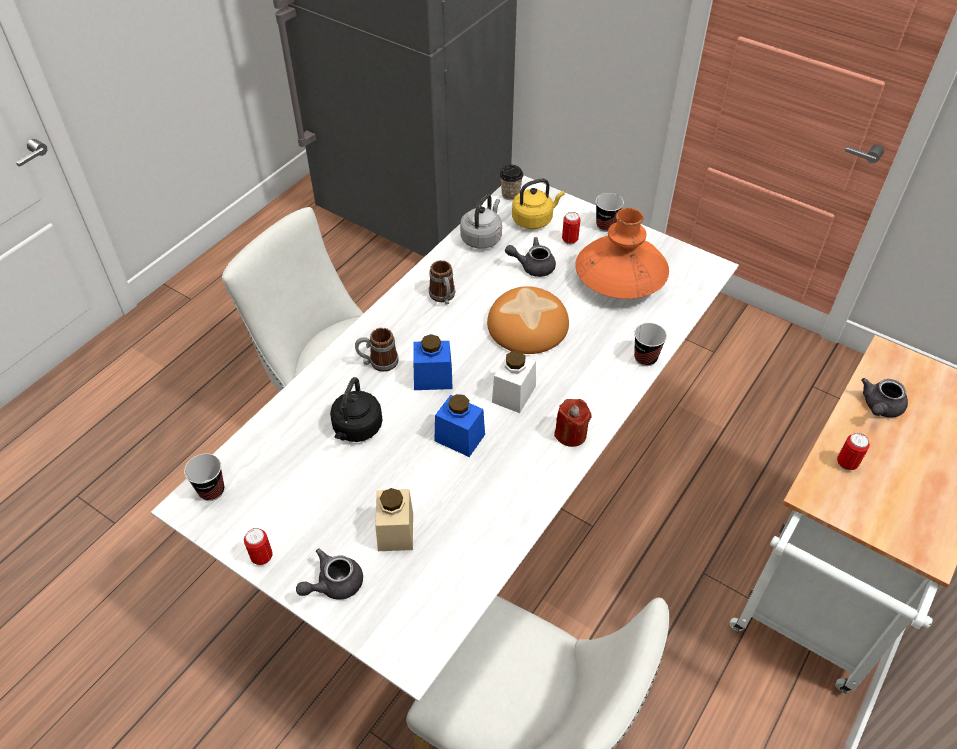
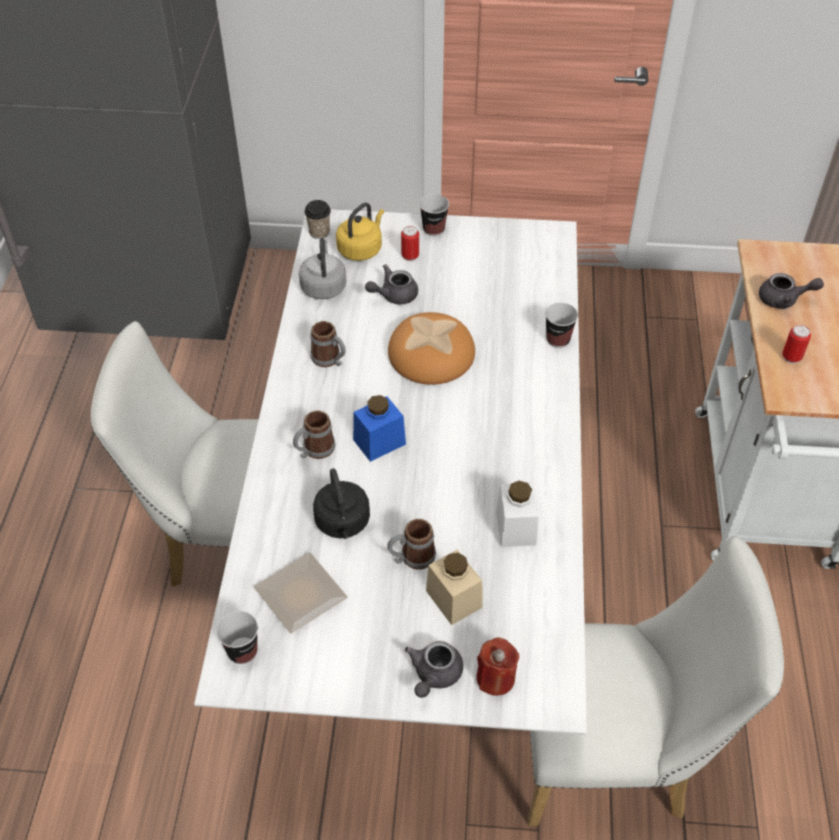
camera: 30 degrees left, 0 degrees up
can [244,528,273,565] -> none
blue jar [434,394,485,457] -> none
white jar [492,351,536,413] -> white jar moved to [496,481,539,547]
red candle [554,399,592,447] -> red candle moved to [476,637,519,696]
orange vase [575,208,669,299] -> none
grey teapot [861,378,908,418] -> grey teapot turned 90 degrees counterclockwise [759,273,824,309]
none -> plate [254,552,348,634]
none -> mug [387,519,436,570]

